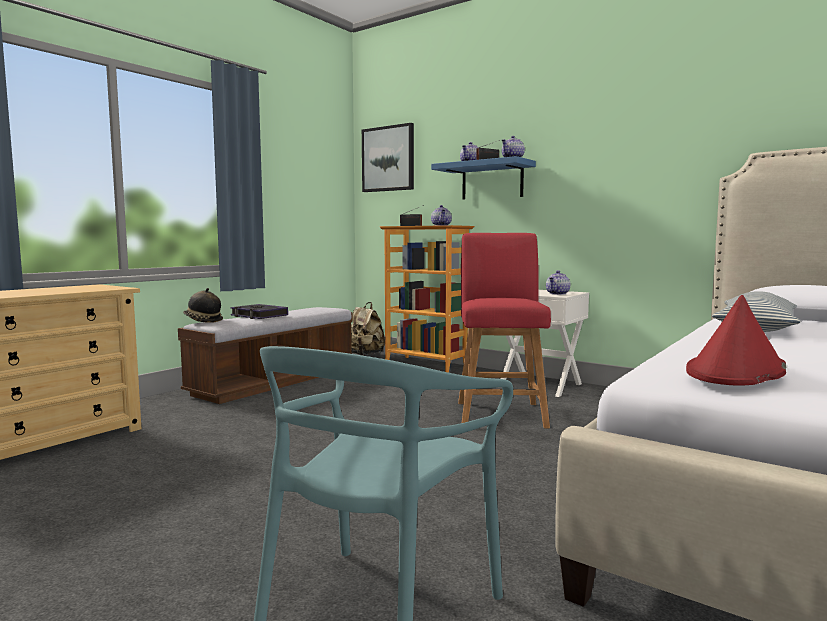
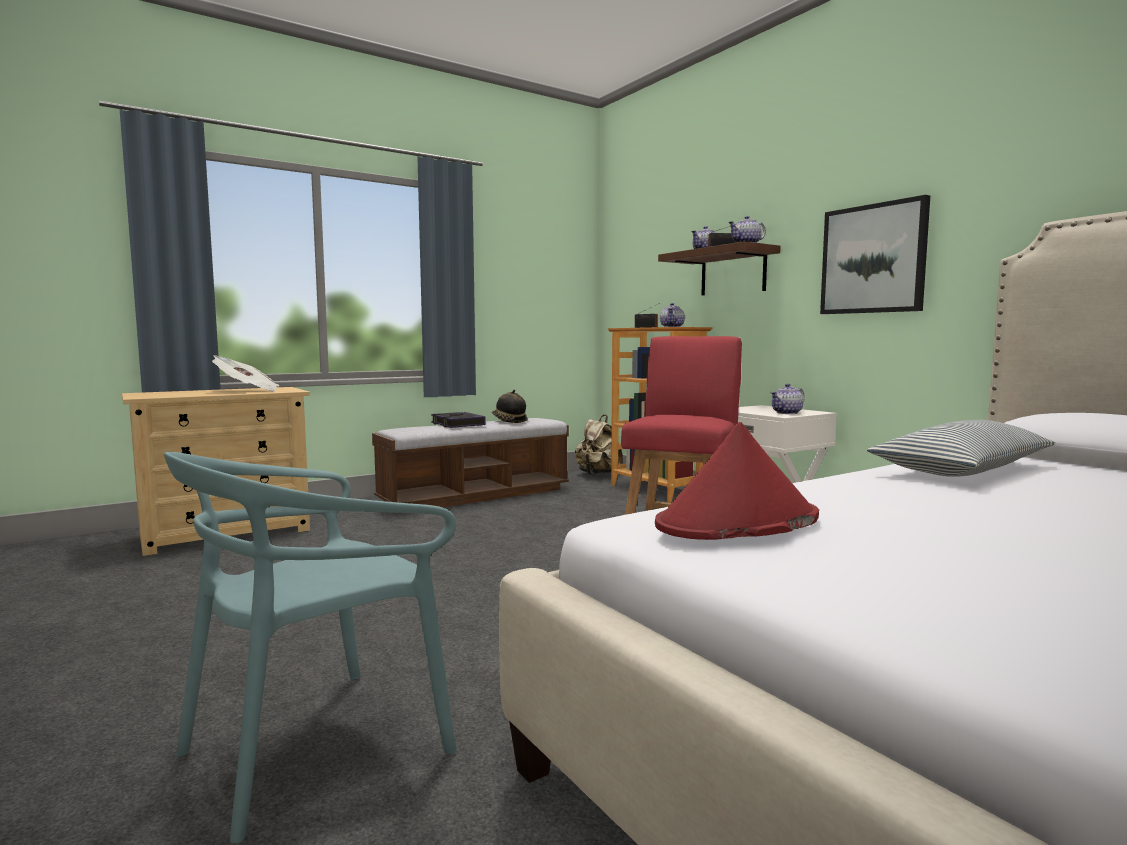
camera: 20 degrees right, 0 degrees up
hat [183,288,223,323] -> hat moved to [492,390,528,423]
picture [362,123,414,192] -> picture moved to [820,195,930,314]
blue shelf [431,156,536,199] -> brown shelf [658,241,781,295]
none -> newspaper [212,355,279,392]

